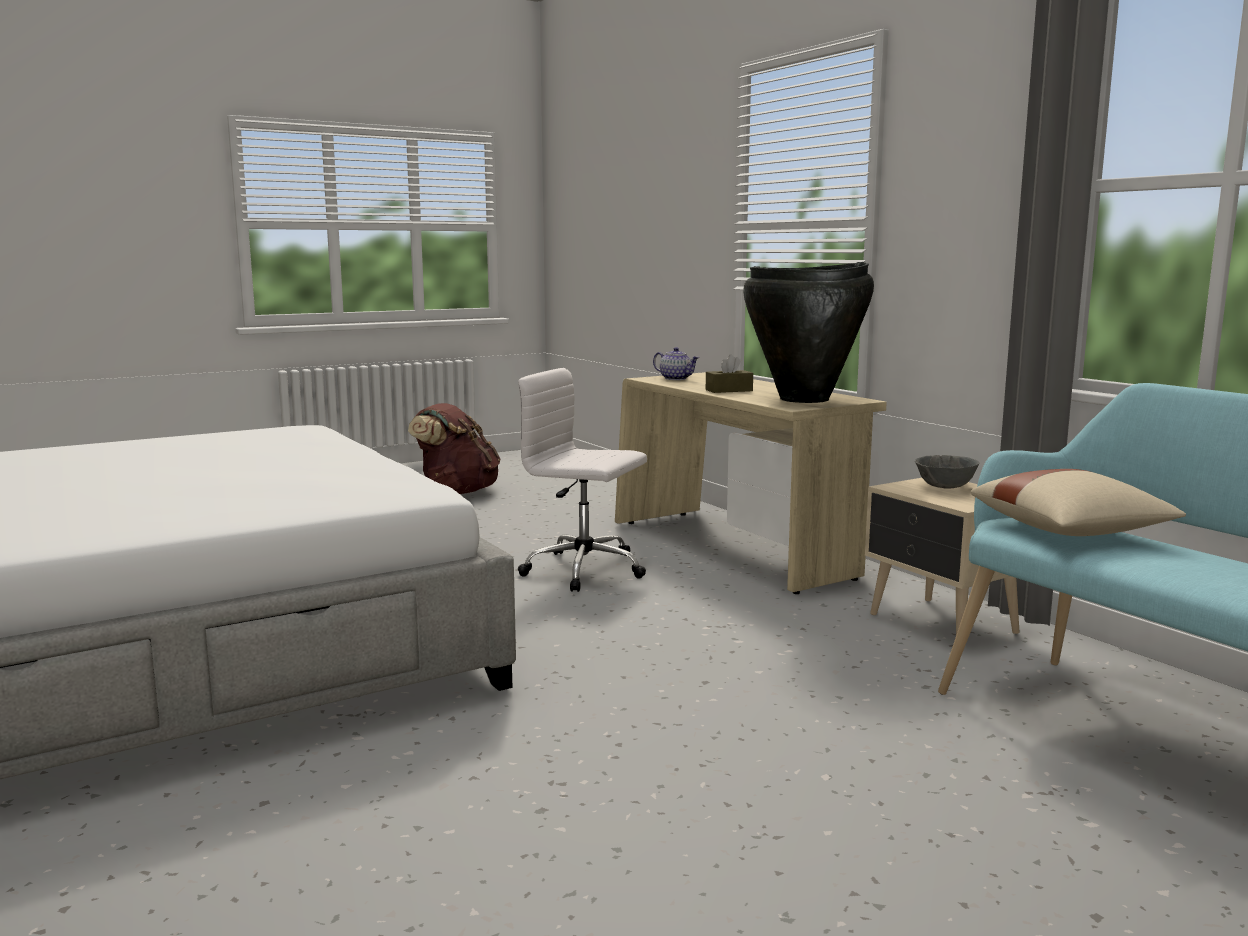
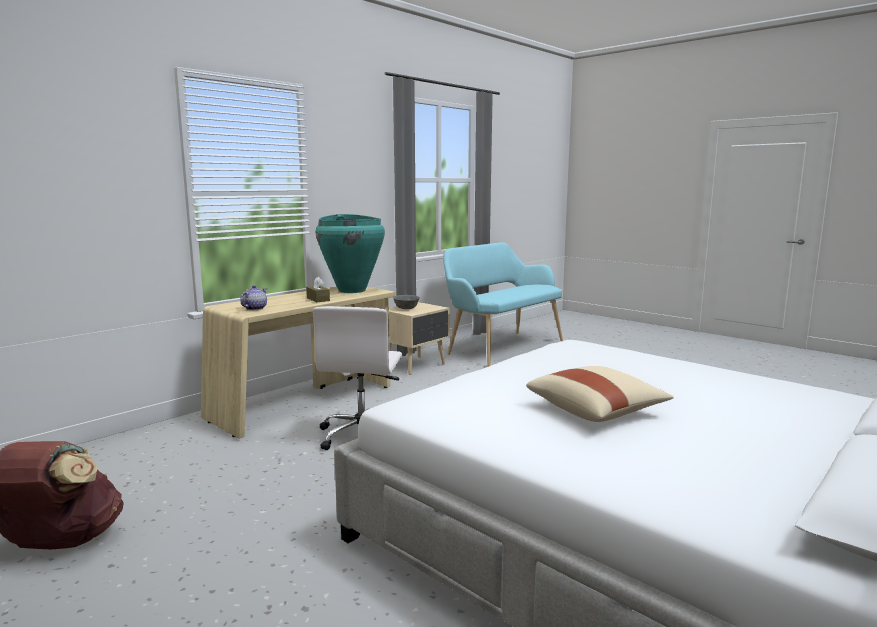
camera: 105 degrees left, 0 degrees up
black vase [743,262,874,403] -> turquoise vase [316,214,385,293]
beige pillow [970,469,1186,536] -> beige pillow moved to [526,366,674,422]

